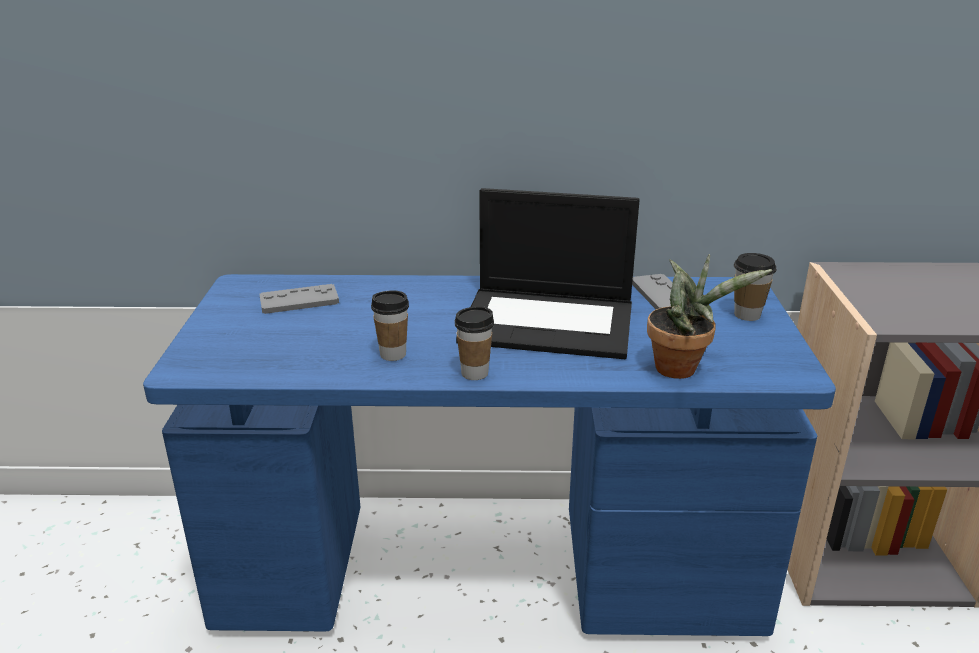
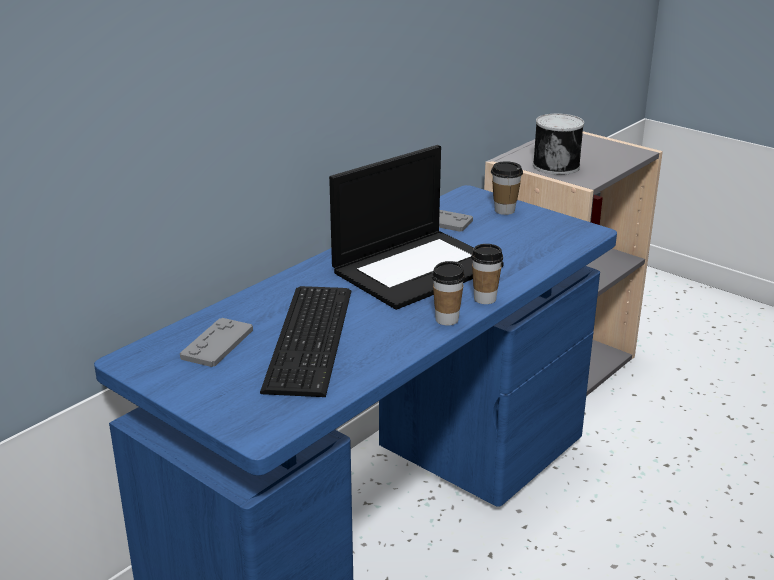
camera: 50 degrees left, 0 degrees up
cup [371,290,409,361] -> cup moved to [471,244,503,304]
potted plant [647,254,772,379] -> none
none -> keyboard [260,286,351,397]
none -> can [533,113,584,175]

